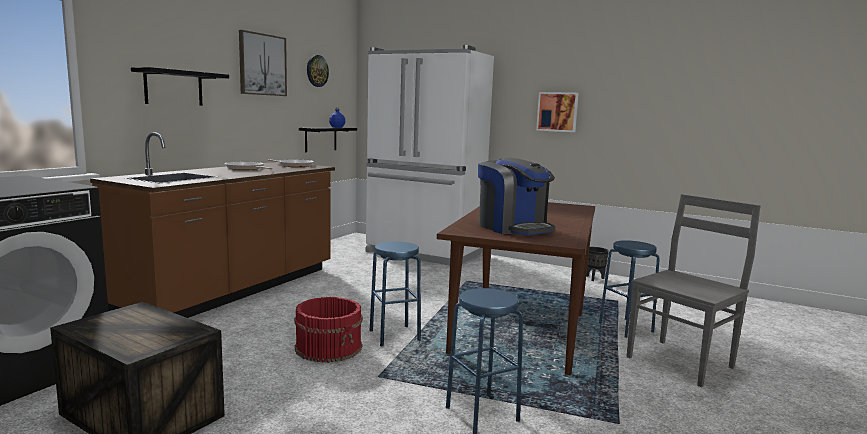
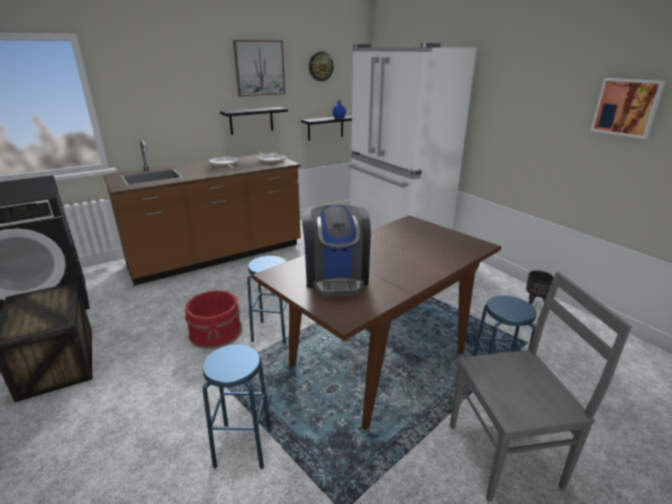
camera: 30 degrees right, 15 degrees up
black shelf [131,67,229,106] -> black shelf moved to [220,107,288,135]
picture [536,92,579,132] -> picture moved to [591,78,666,139]

